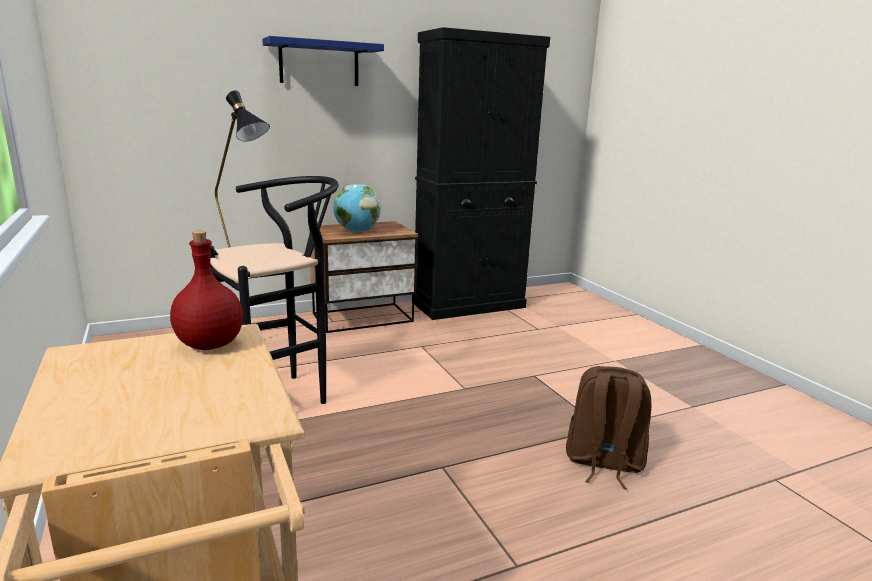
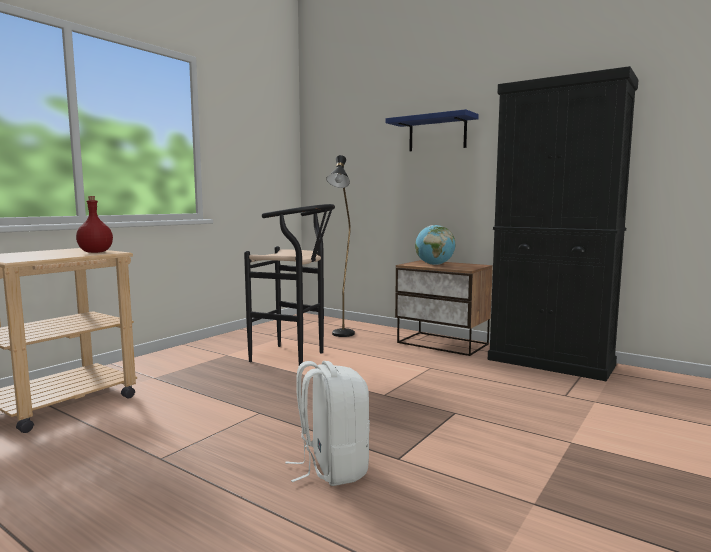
camera: 60 degrees right, 10 degrees down
brown backpack [566,366,651,489] -> white backpack [285,361,370,486]

